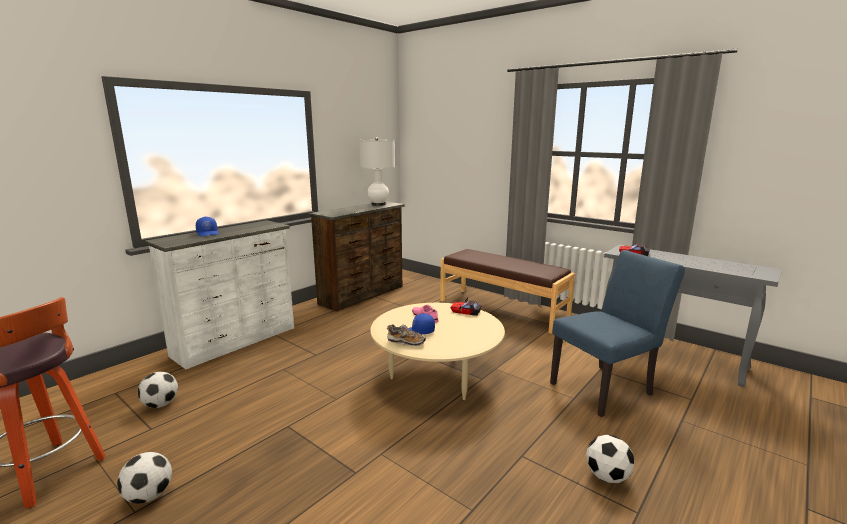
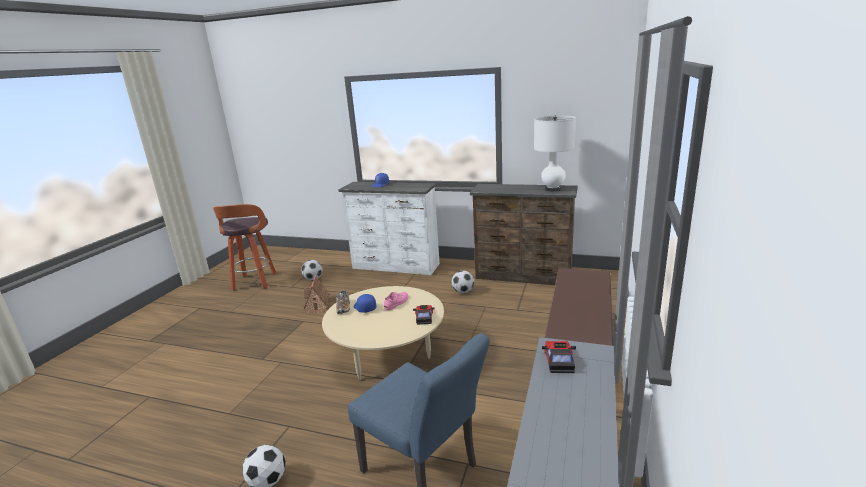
camera: 70 degrees right, 5 degrees up
football [117,452,172,504] -> football moved to [451,270,474,293]
none -> toy house [304,275,330,314]

